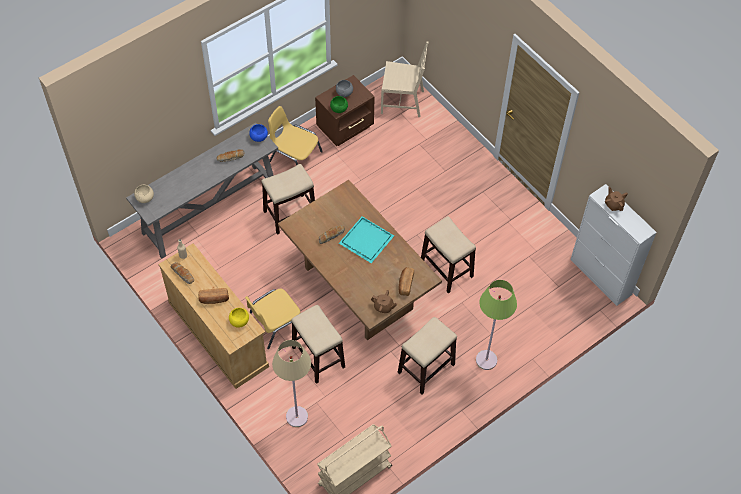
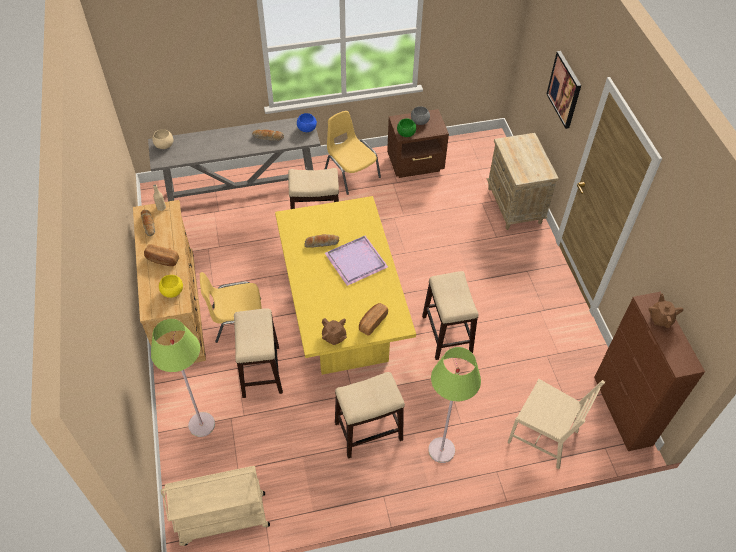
camera: 25 degrees right, 5 degrees down
beige floor lamp [272,340,311,427] -> green floor lamp [151,319,215,437]
brown dining table [278,180,442,340] -> yellow dining table [275,196,416,375]
turquoise tray [339,216,394,263] -> purple tray [325,235,388,286]
beige chair [381,42,429,117] -> beige chair moved to [507,379,605,469]
white cabinet [570,184,657,306] -> brown cabinet [594,292,705,451]
none -> beige nightstand [486,133,559,230]
none -> picture [547,51,581,129]

